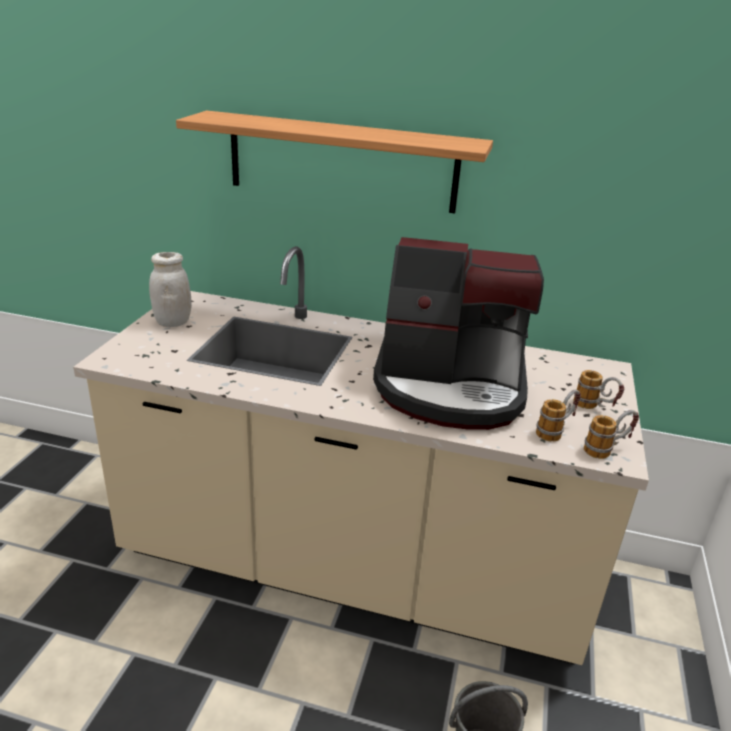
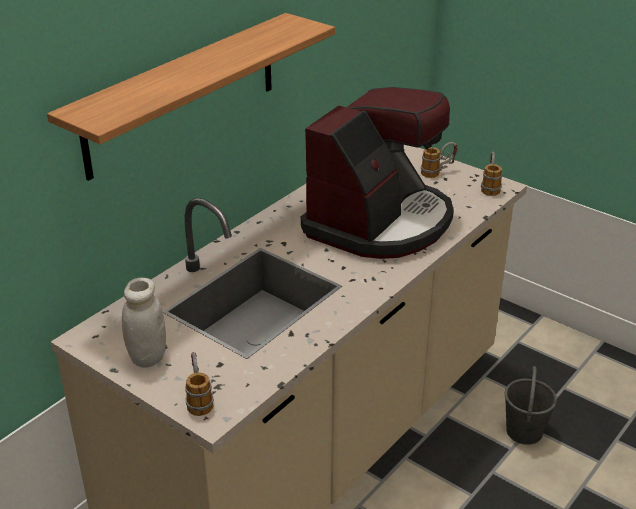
camera: 65 degrees left, 5 degrees up
mug [536,389,581,442] -> mug moved to [185,352,214,416]

